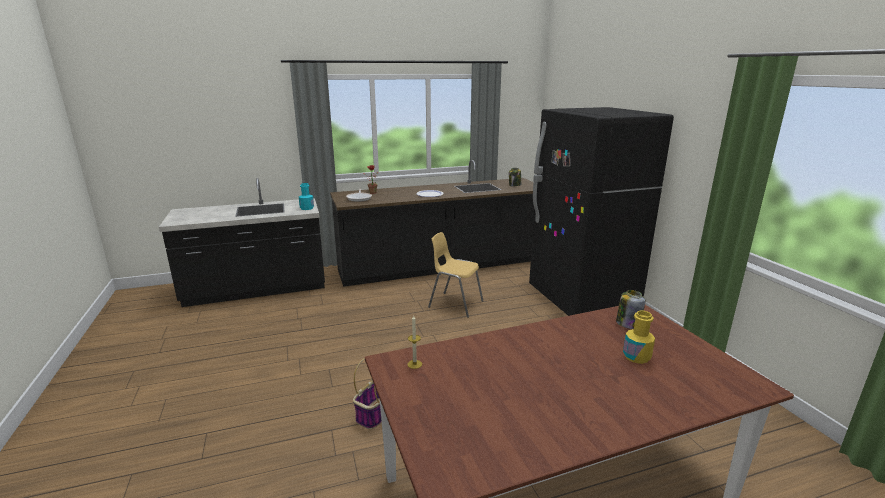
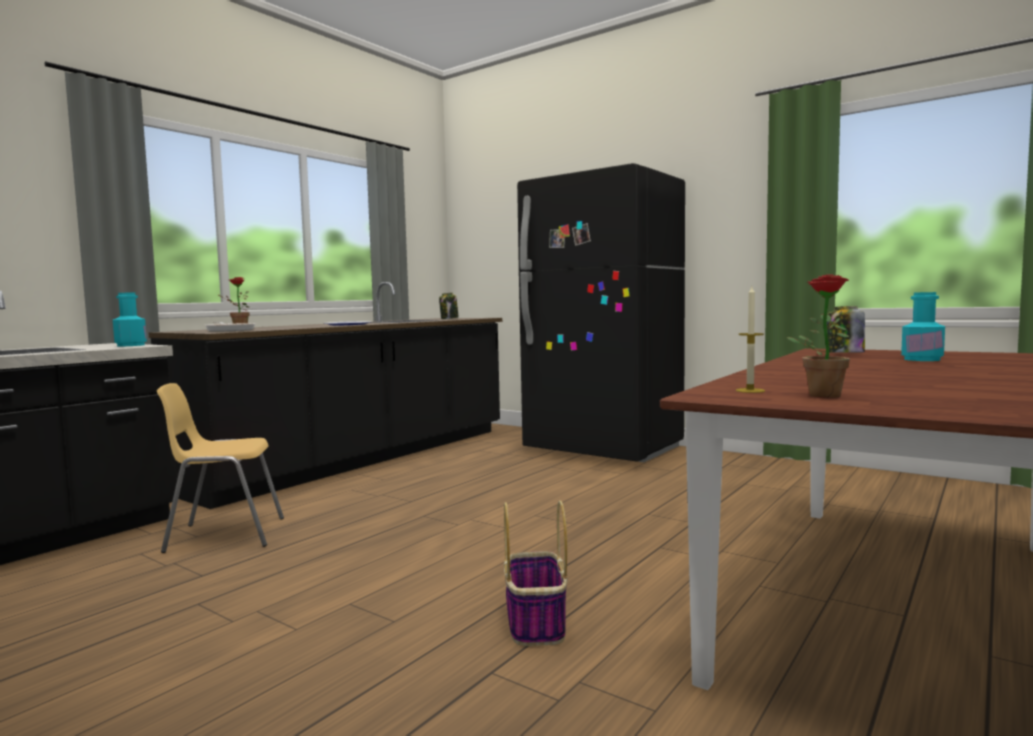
camera: 35 degrees left, 15 degrees down
yellow chair [428,232,483,318] -> yellow chair moved to [157,383,284,553]
yellow bottle [623,310,655,364] -> turquoise bottle [901,292,945,361]
none -> potted plant [787,274,854,398]

